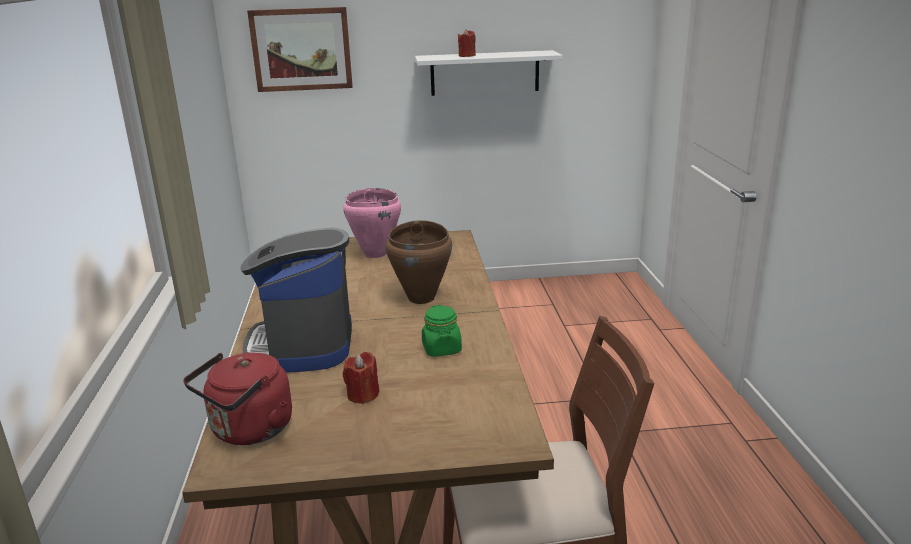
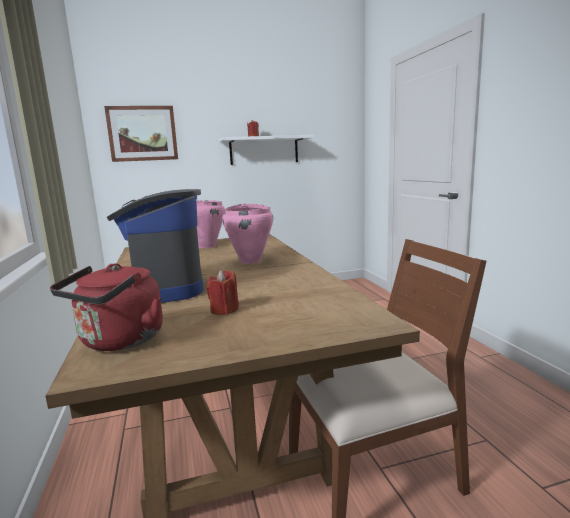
camera: 10 degrees left, 10 degrees down
brown cooking pot [386,220,452,304] -> pink cooking pot [222,204,273,264]
green jar [422,305,462,357] -> none

